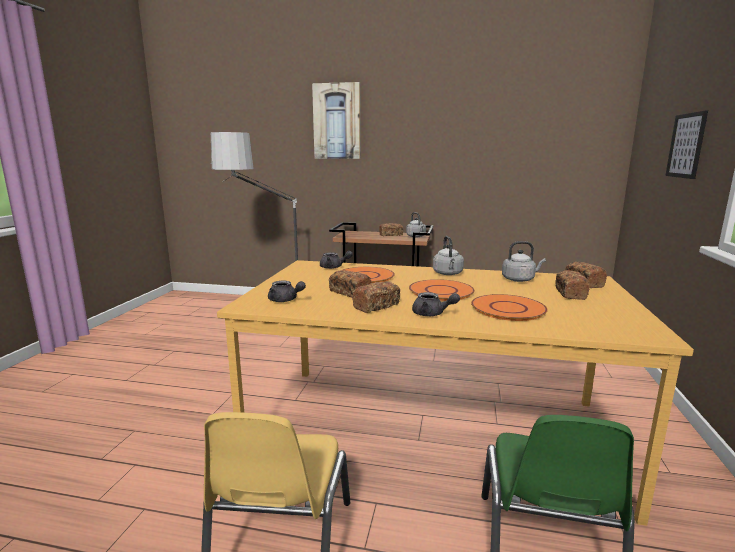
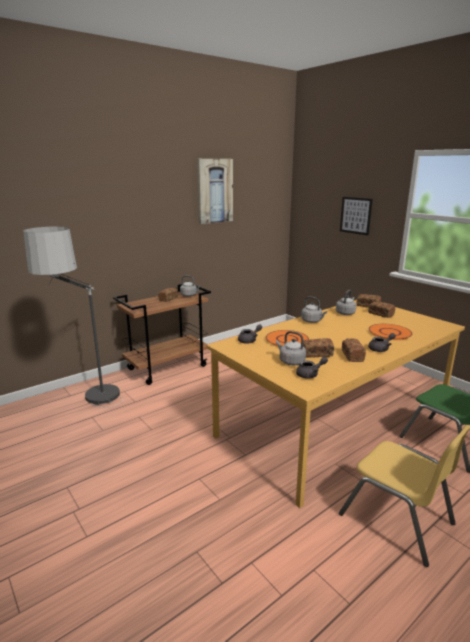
camera: 50 degrees left, 5 degrees up
picture [312,82,361,159] -> picture moved to [197,159,233,224]
orange plate [409,279,475,301] -> none
none -> grey kettle [276,331,306,365]

